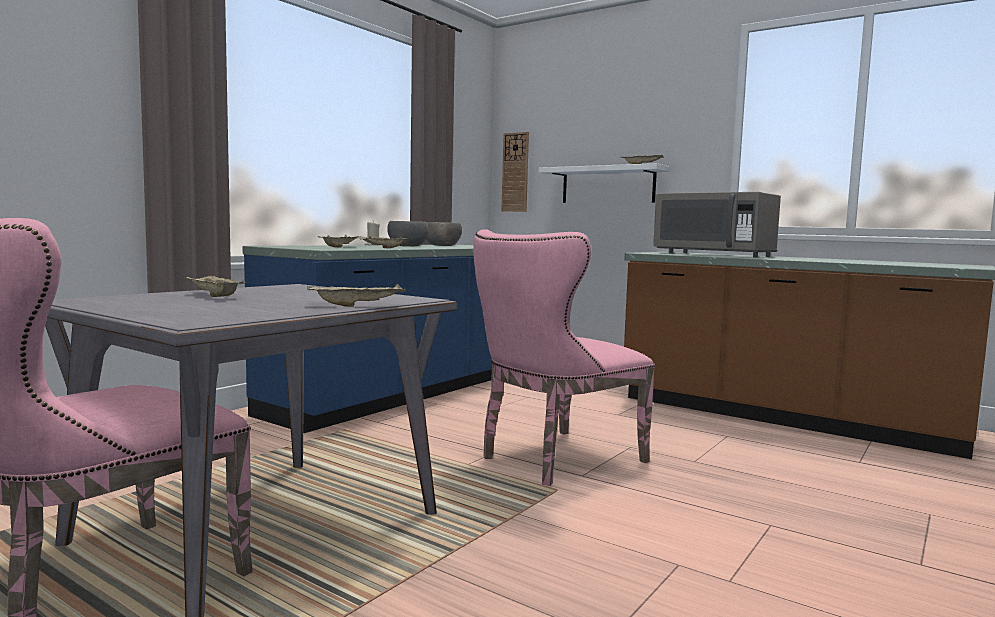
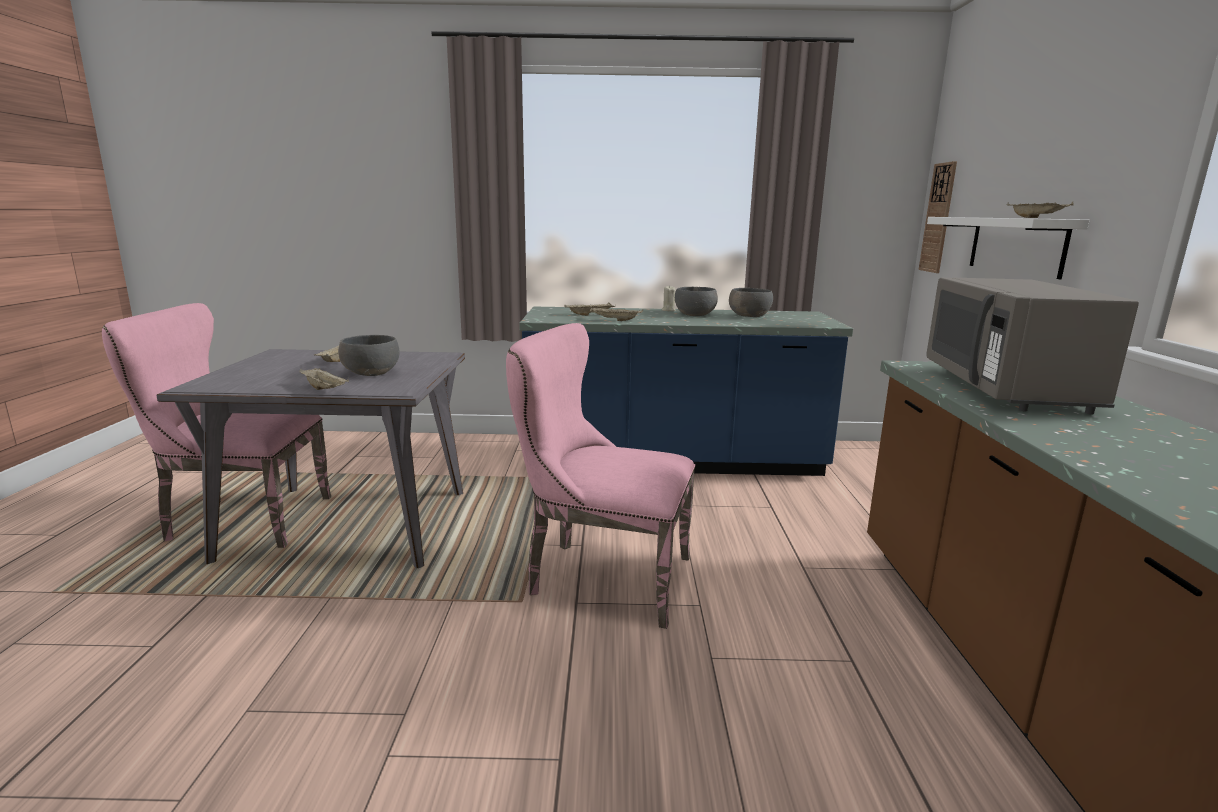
camera: 55 degrees right, 10 degrees up
none -> grey bowl [338,335,400,376]

